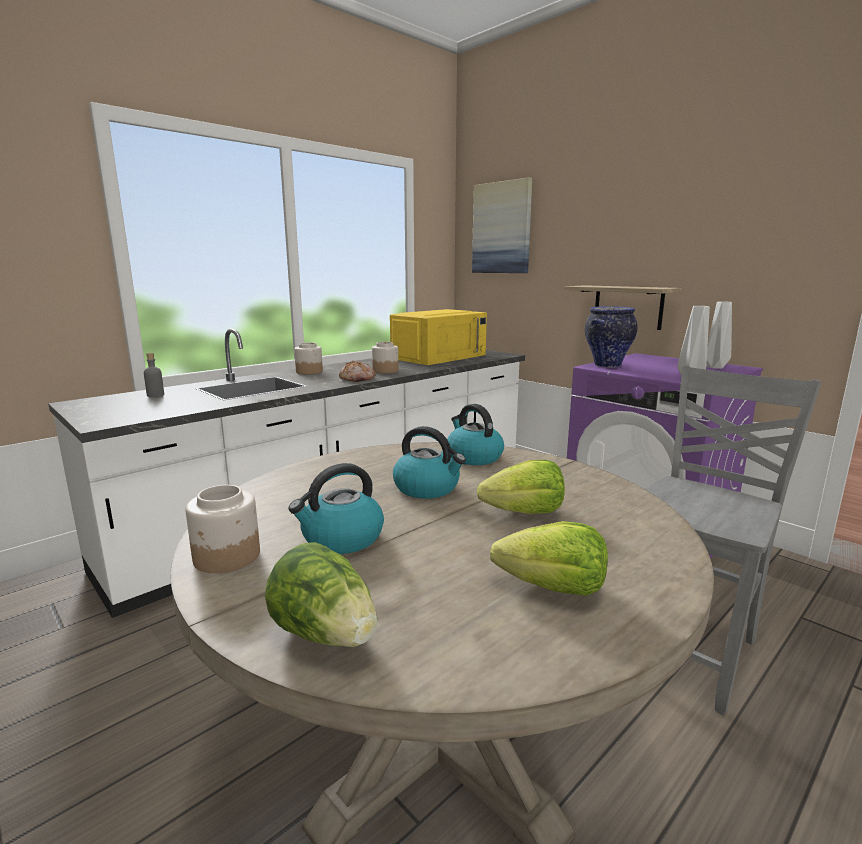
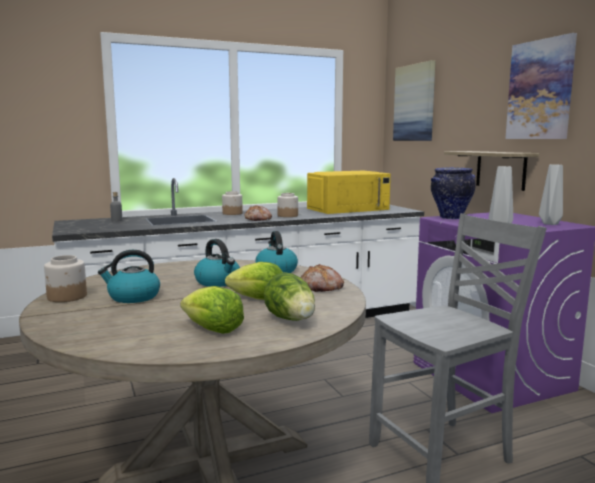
camera: 20 degrees right, 5 degrees down
lettuce [265,542,377,647] -> lettuce moved to [264,272,315,321]
none -> bread [301,264,344,292]
none -> picture [505,33,577,139]

